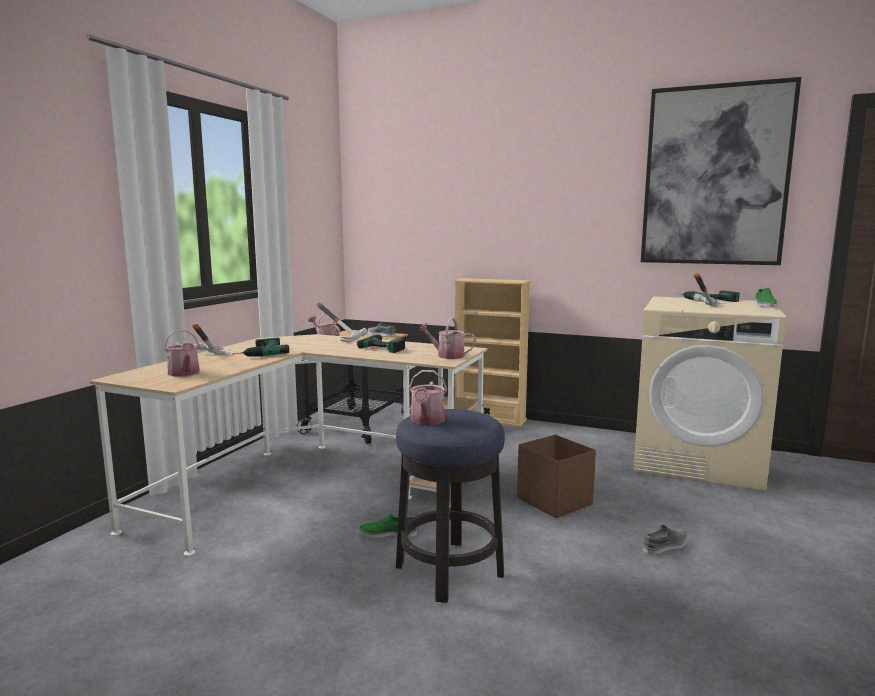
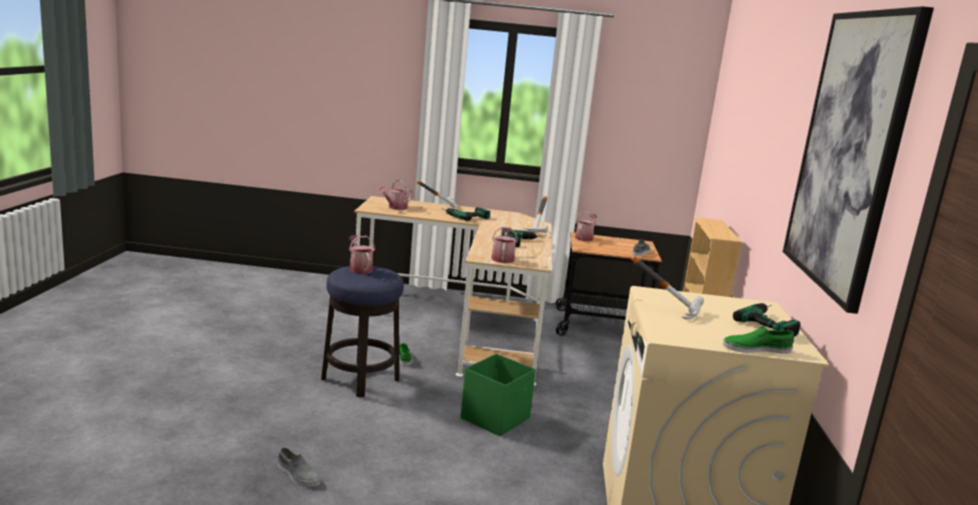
camera: 70 degrees right, 5 degrees up
watering can [409,370,447,425] -> watering can turned 75 degrees clockwise [349,235,375,274]
brown storage box [517,435,596,518] -> green storage box [461,354,536,436]
grey shoe [643,525,688,555] -> grey shoe moved to [278,448,320,487]

